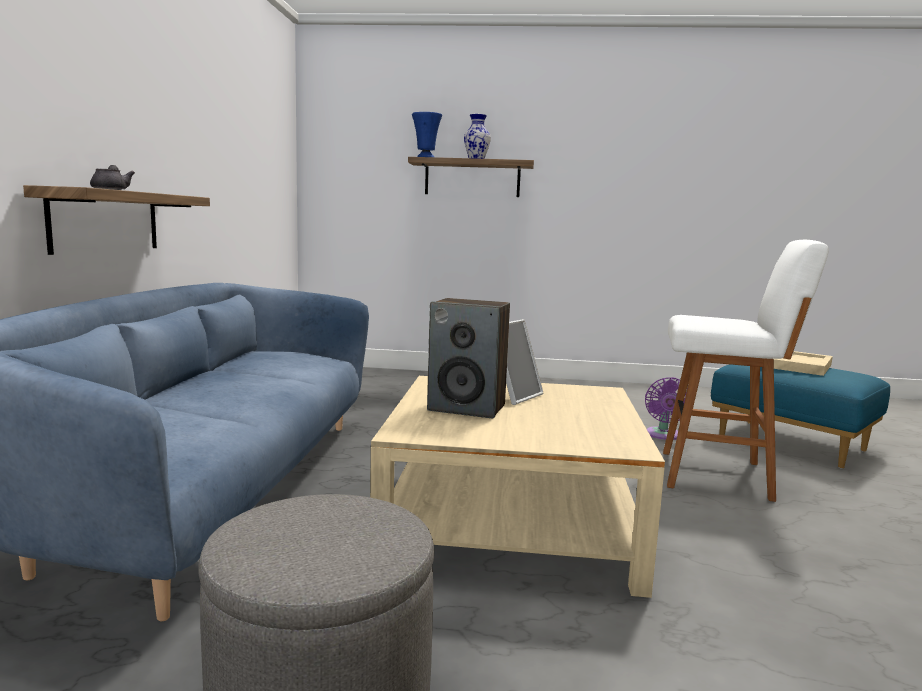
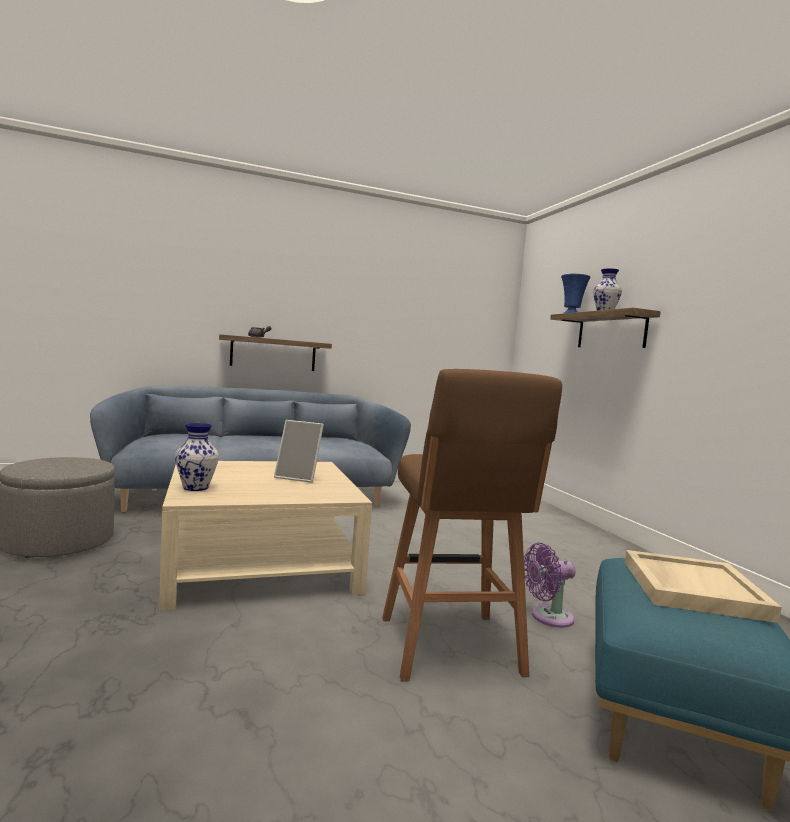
camera: 65 degrees right, 5 degrees down
speaker [427,298,510,418] -> none
white stool [663,240,829,502] -> brown stool [382,369,562,682]
none -> vase [175,423,219,491]

